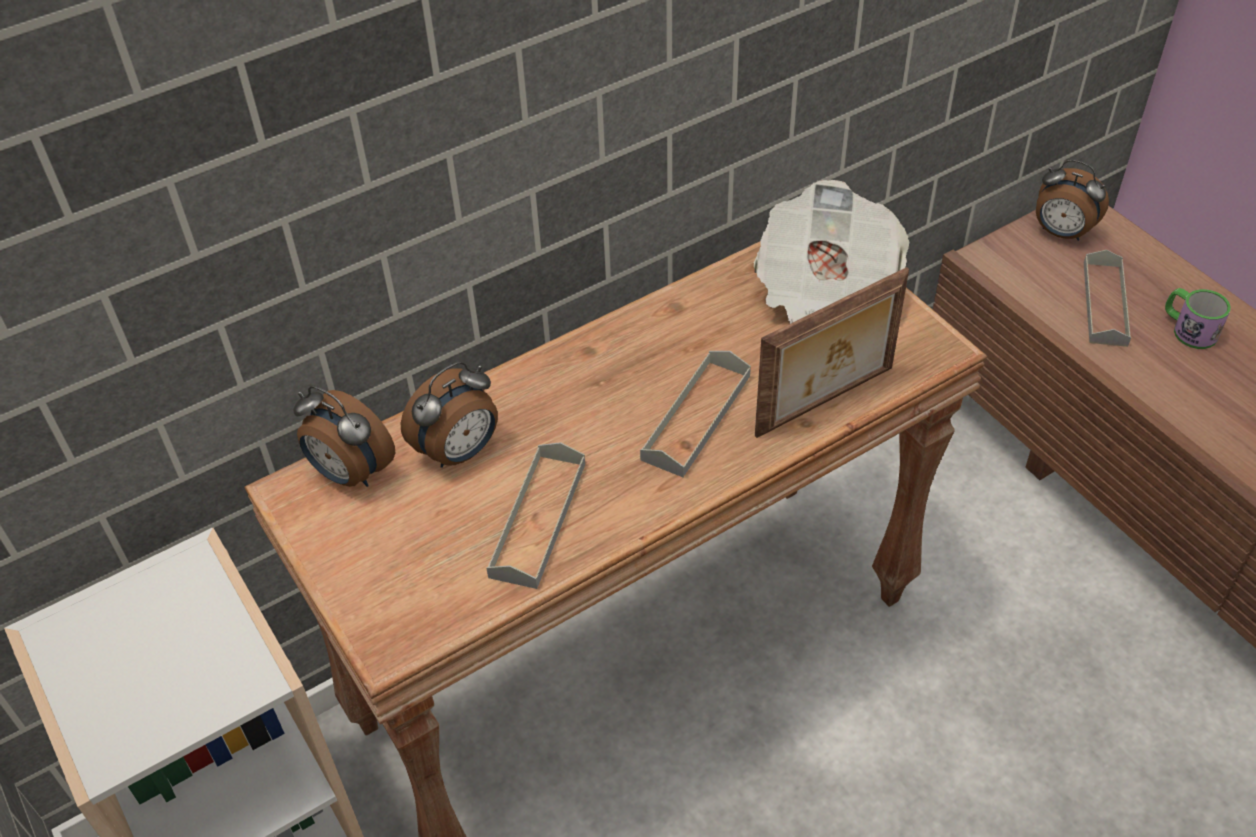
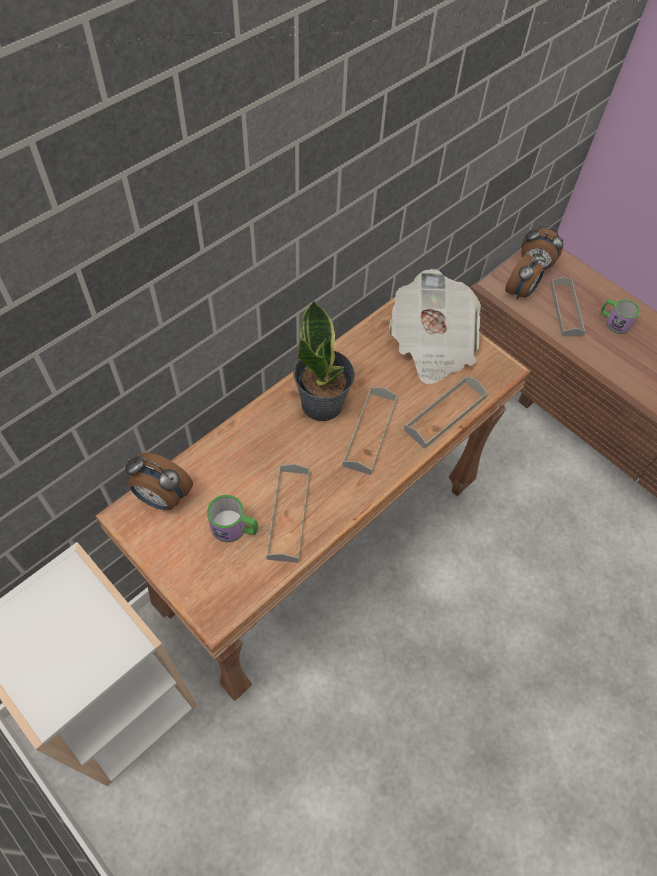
camera: 15 degrees left, 10 degrees up
alarm clock [401,362,498,468] -> alarm clock moved to [505,250,546,300]
picture frame [755,267,909,438] -> grey tray [404,376,487,449]
none -> mug [207,495,258,543]
none -> potted plant [293,301,355,421]

